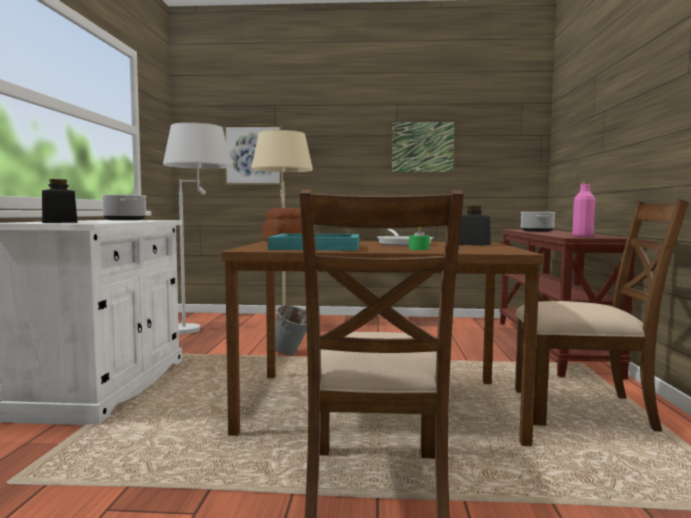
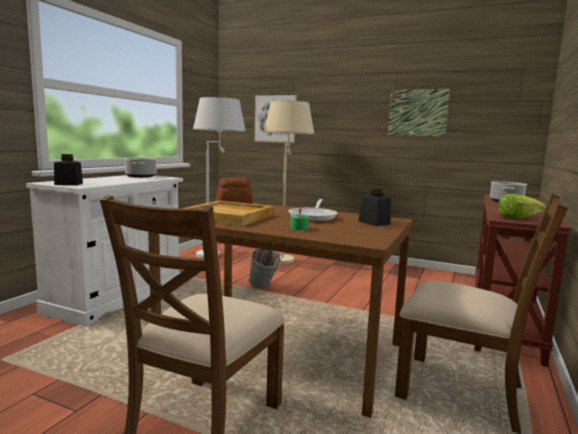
camera: 20 degrees right, 5 degrees up
turquoise tray [268,233,359,251] -> beige tray [181,201,274,226]
pink bottle [572,182,595,237] -> lettuce [498,194,546,219]

